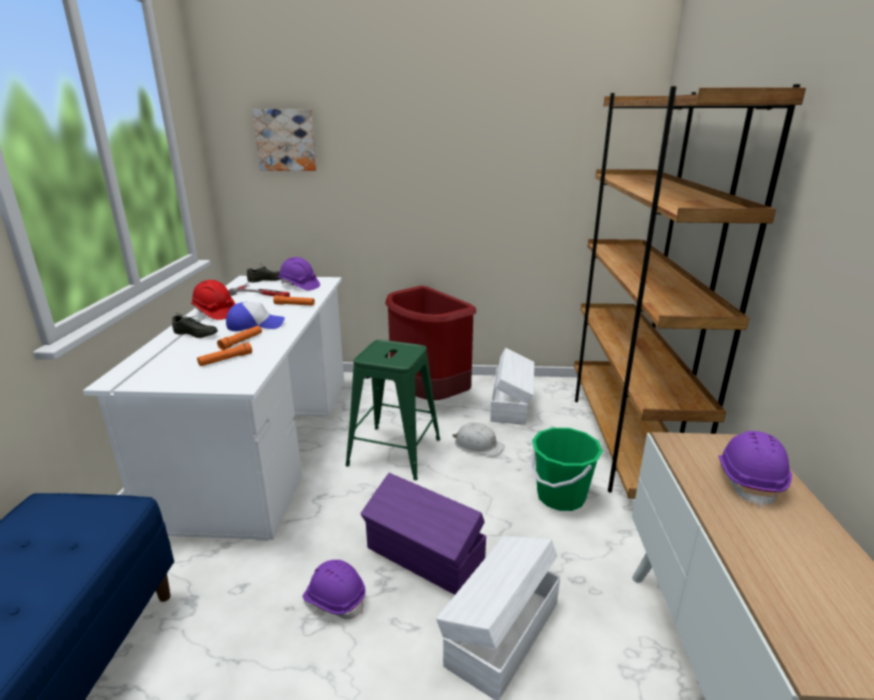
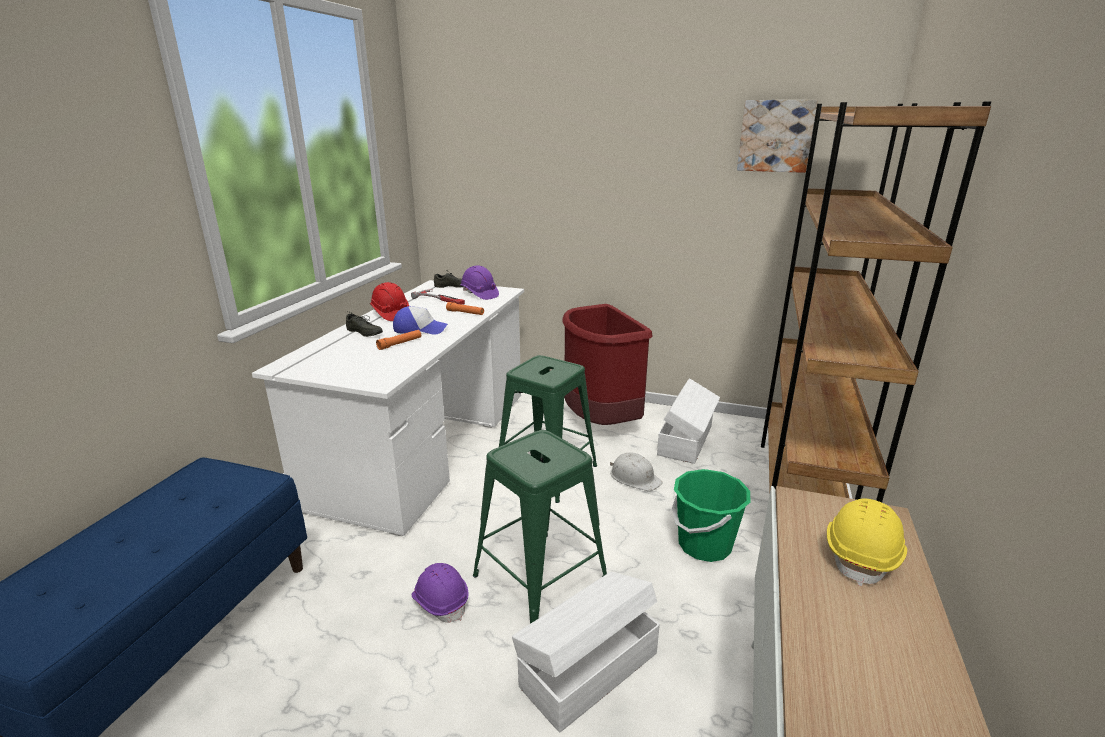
camera: 15 degrees right, 0 degrees up
orange flashlight [197,342,252,366] -> none
picture [252,109,317,171] -> picture moved to [737,100,818,173]
purple storage box [360,473,487,595] -> green stool [473,430,607,624]
purple hard hat [718,431,792,508] -> yellow hard hat [827,498,907,587]

